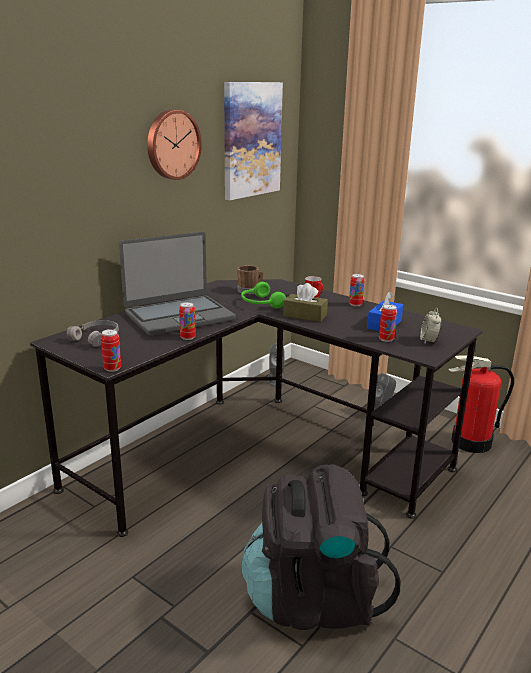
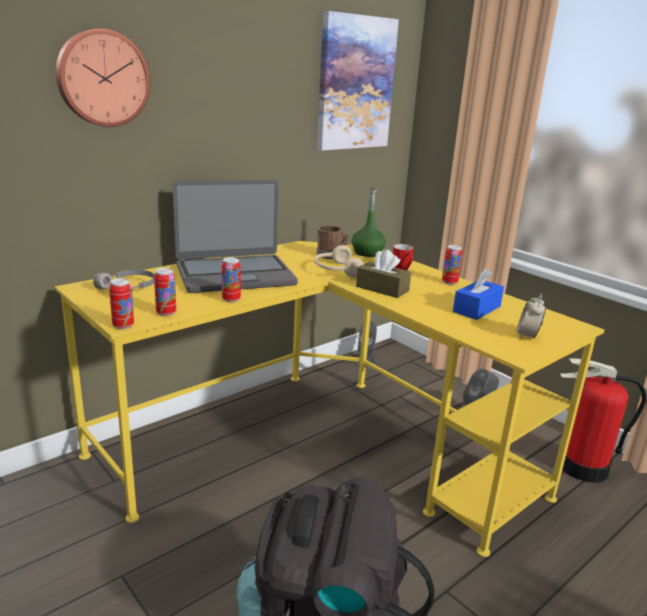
camera: 10 degrees right, 0 degrees up
black desk [30,279,483,537] -> yellow desk [55,241,604,557]
wall clock [147,109,202,180] -> wall clock moved to [56,28,150,127]
green headphones [241,282,286,309] -> beige headphones [314,245,364,278]
can [379,304,397,342] -> can moved to [154,268,176,316]
none -> green bottle [351,188,386,257]

